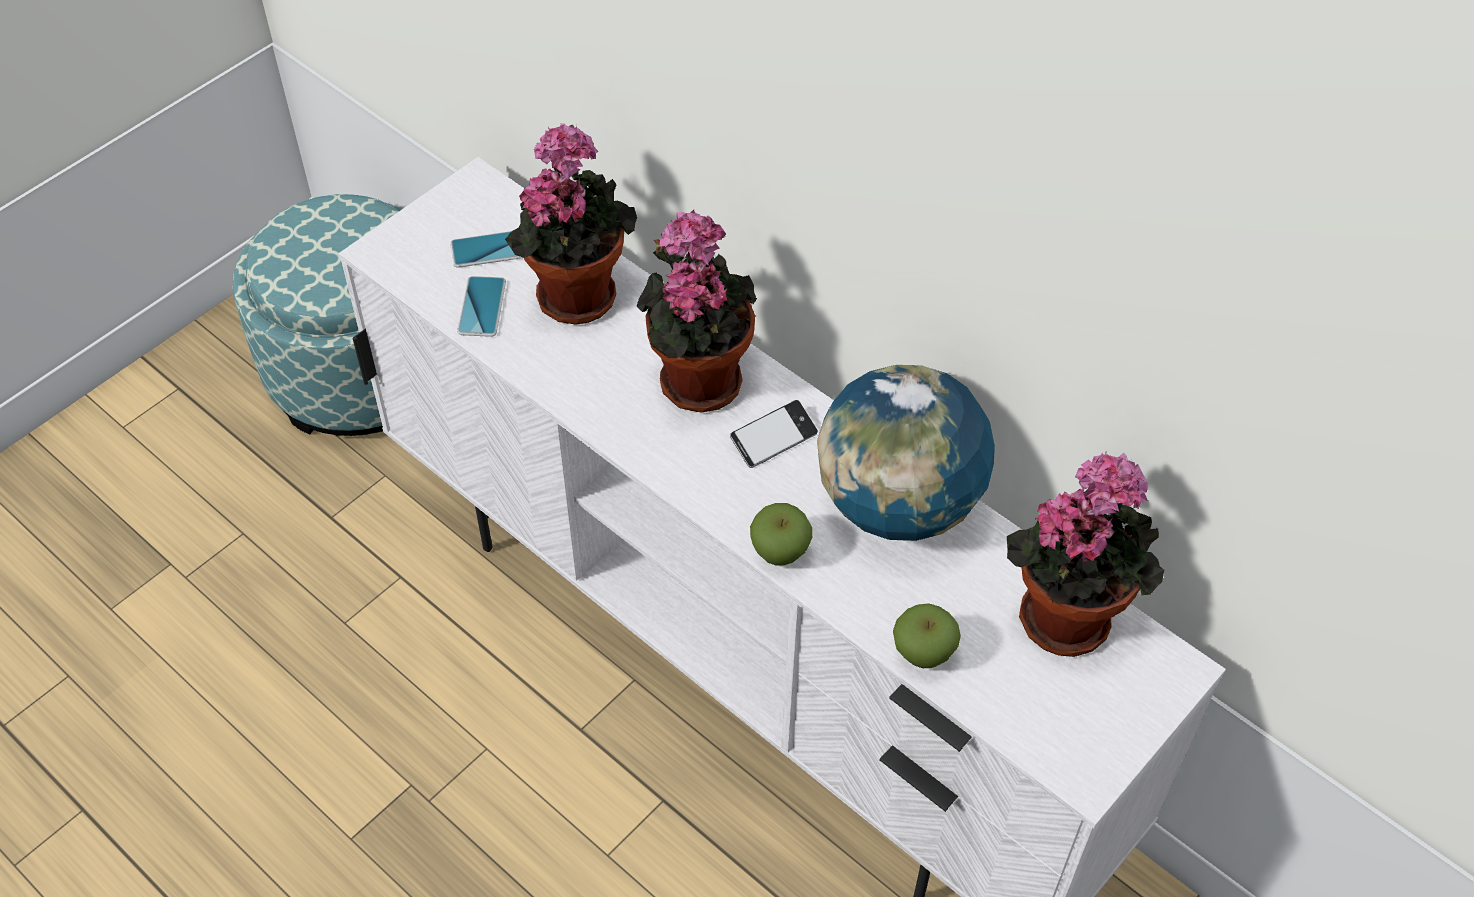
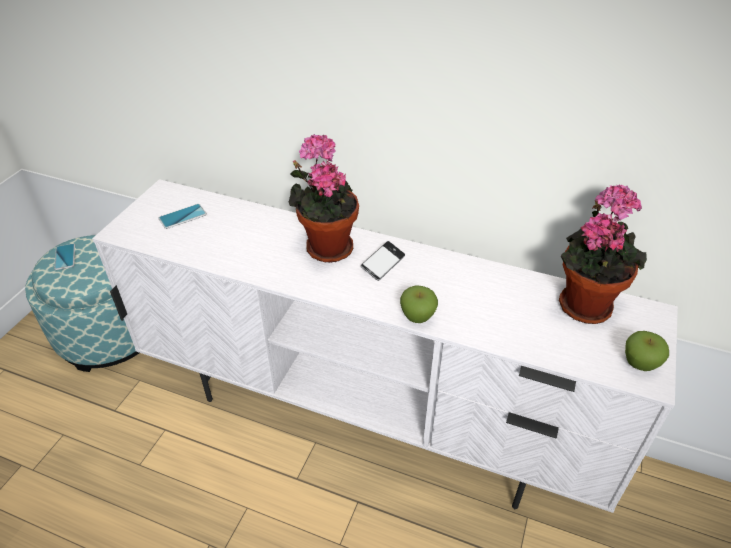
camera: 20 degrees left, 10 degrees down
phone [457,276,506,337] -> phone moved to [54,244,75,270]
potted plant [505,123,637,325] -> none
globe [817,365,995,541] -> none
apple [893,603,961,668] -> apple moved to [625,331,669,371]

